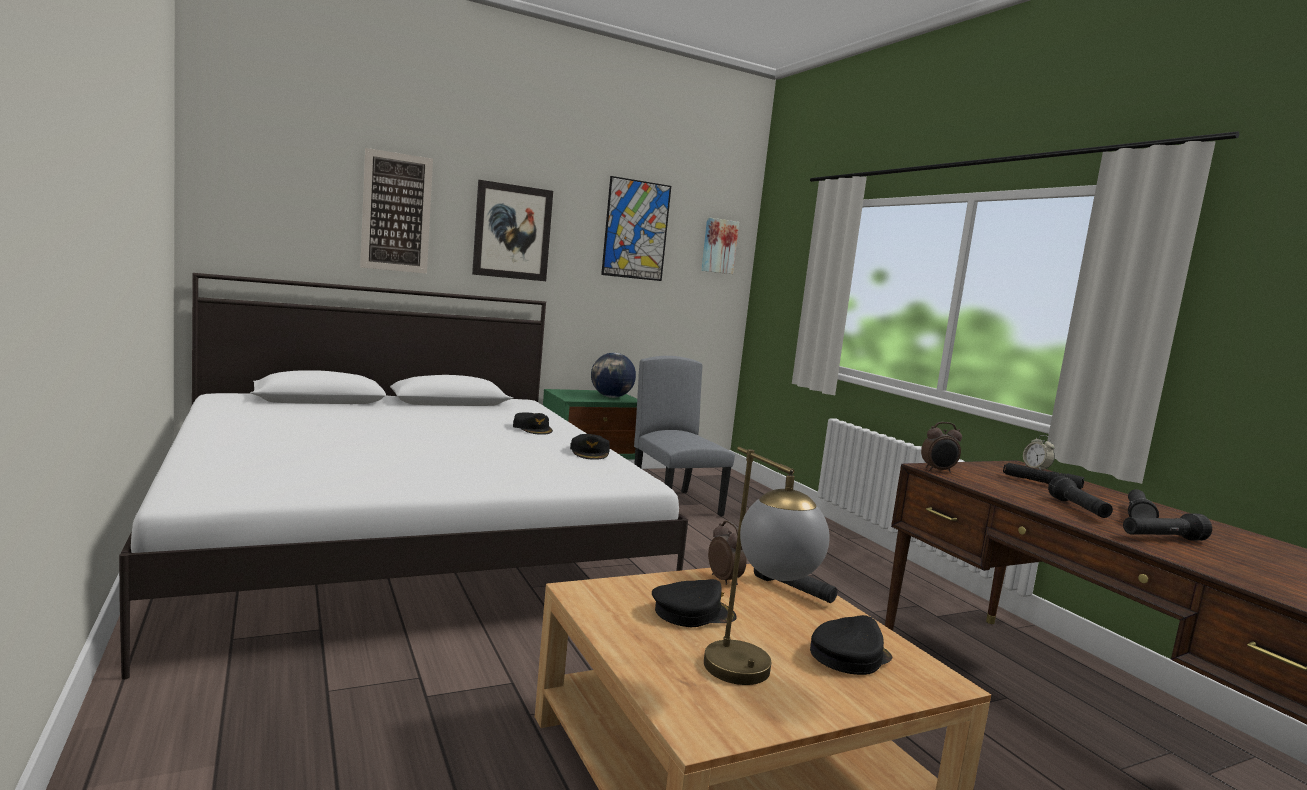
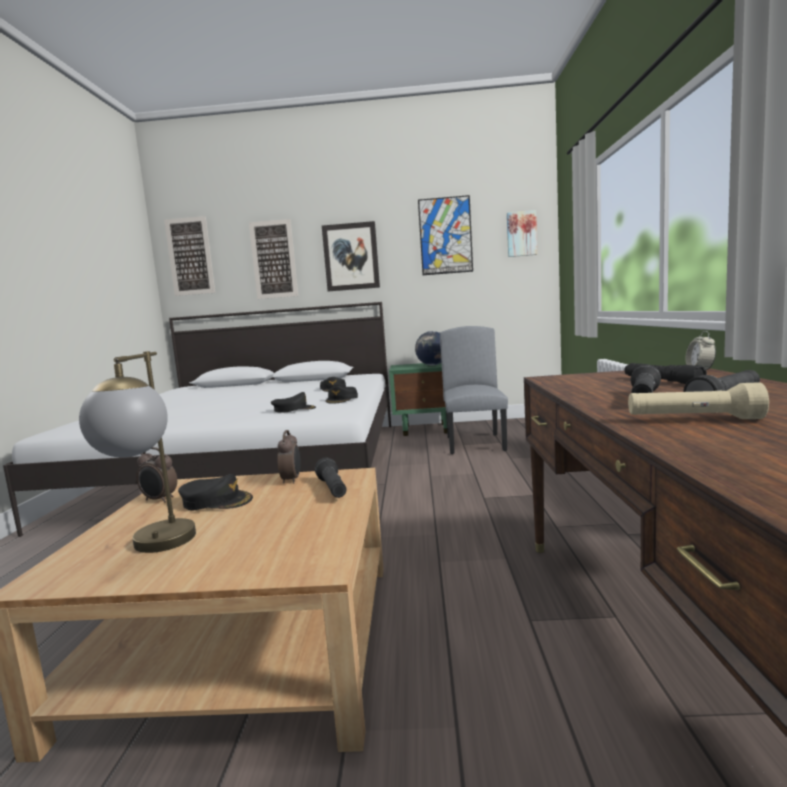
camera: 30 degrees right, 0 degrees up
black cap [810,615,892,675] -> black cap moved to [271,392,316,412]
alarm clock [921,422,962,473] -> alarm clock moved to [136,447,177,503]
black flashlight [1123,513,1212,541] -> beige flashlight [628,382,769,419]
none -> picture [164,216,215,296]

